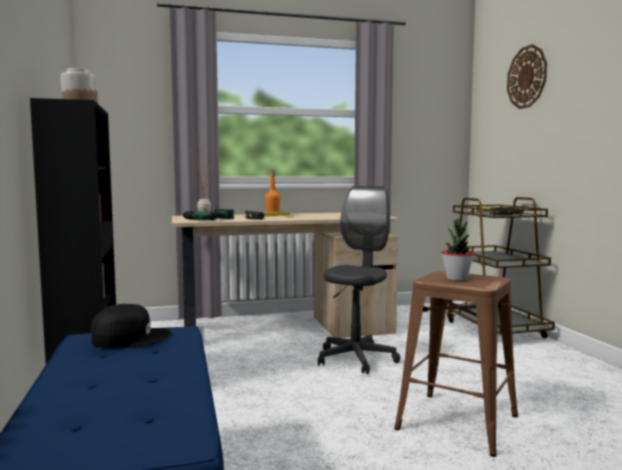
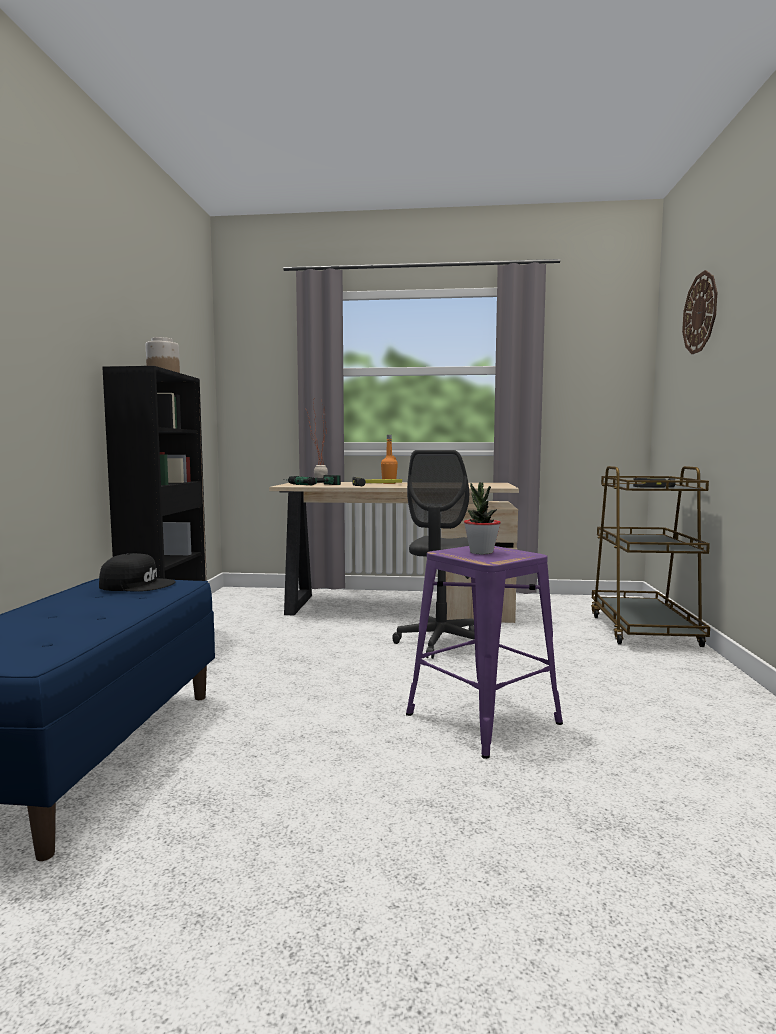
camera: 20 degrees right, 0 degrees up
grey office chair [318,186,400,374] -> grey office chair turned 150 degrees clockwise [392,450,475,659]
brown stool [394,271,518,457] -> purple stool [406,546,563,759]

